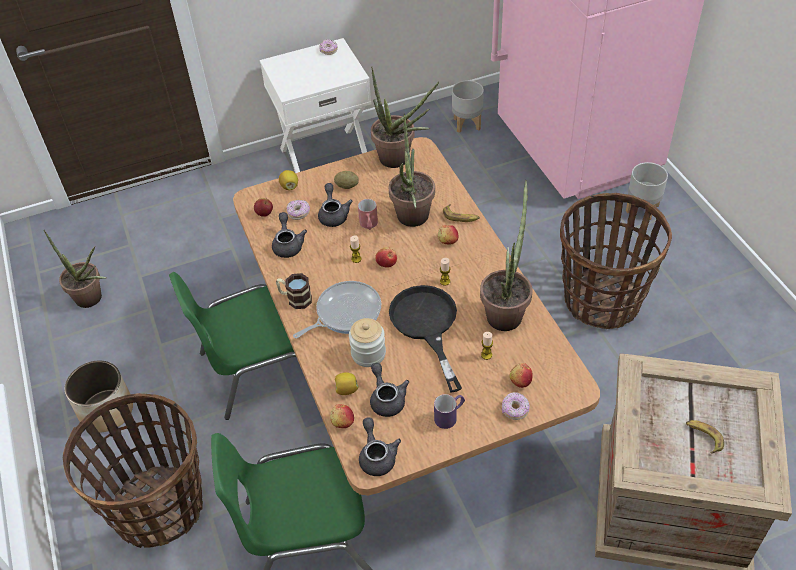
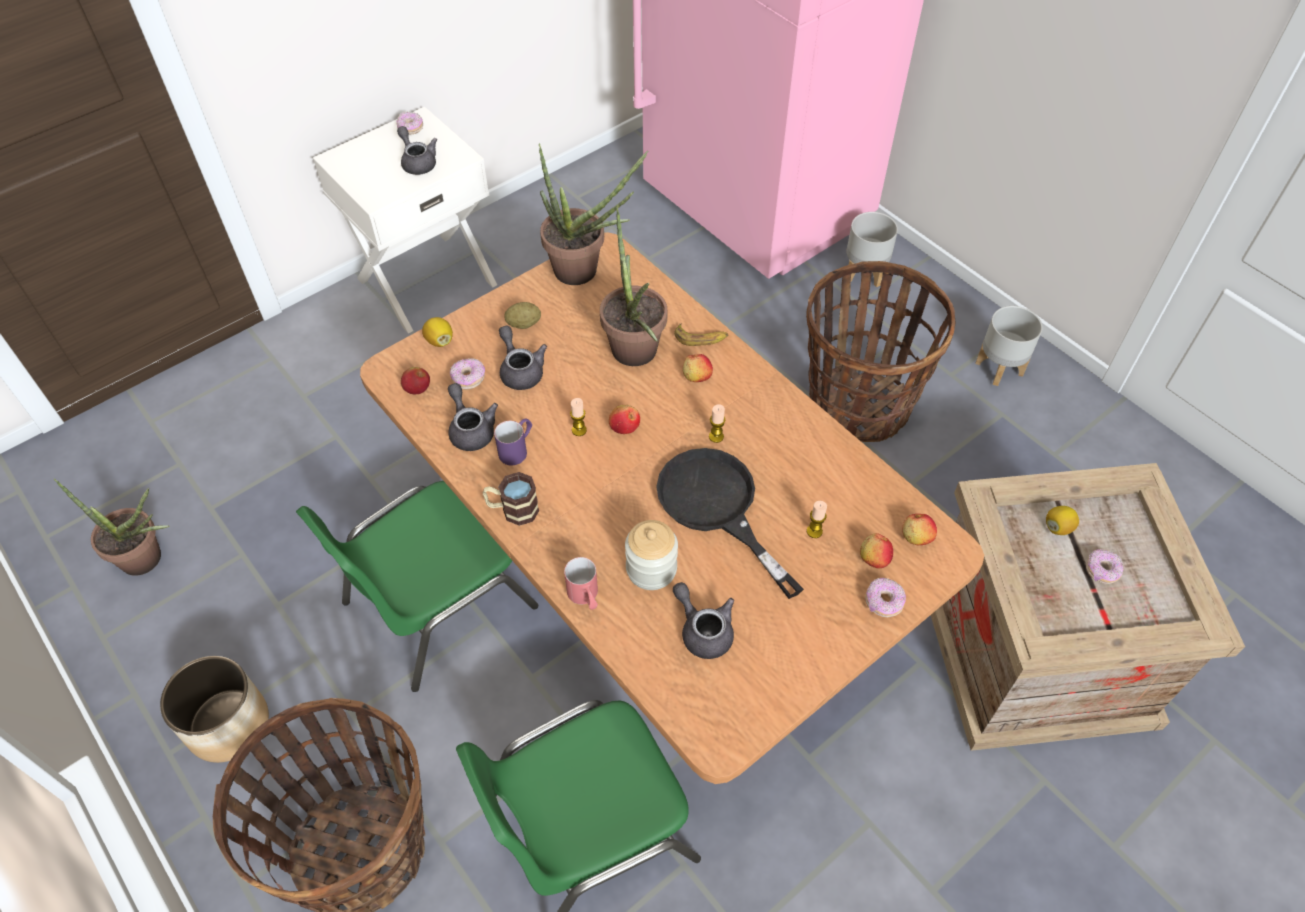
camera: 20 degrees left, 5 degrees up
frying pan [293,281,381,339] -> none
apple [330,404,354,428] -> apple moved to [902,514,937,545]
lemon [335,372,359,395] -> lemon moved to [1046,506,1079,535]
red mug [358,199,378,230] -> red mug moved to [564,557,598,610]
grey teapot [359,418,401,476] -> grey teapot moved to [397,126,437,175]
purple mug [434,394,465,429] -> purple mug moved to [494,418,532,465]
grey planter [452,80,484,133] -> grey planter moved to [975,306,1043,386]
potted plant [480,180,532,331] -> none
banana [686,420,724,454] -> donut [1086,549,1123,584]

